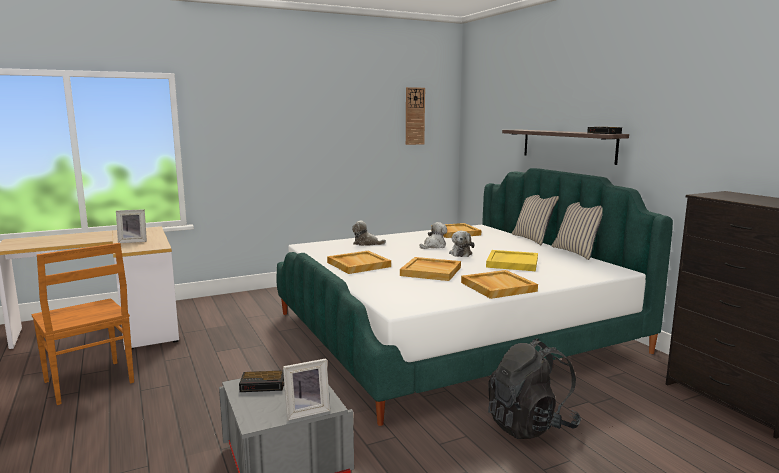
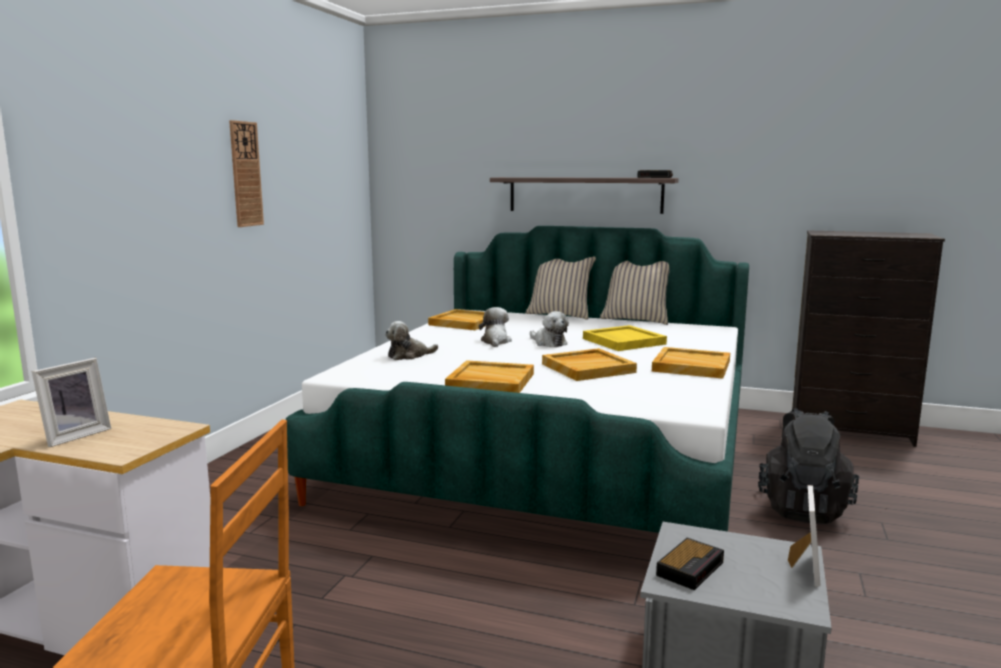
camera: 45 degrees left, 0 degrees up
wall clock [406,87,425,145] -> wall clock moved to [229,120,264,227]

